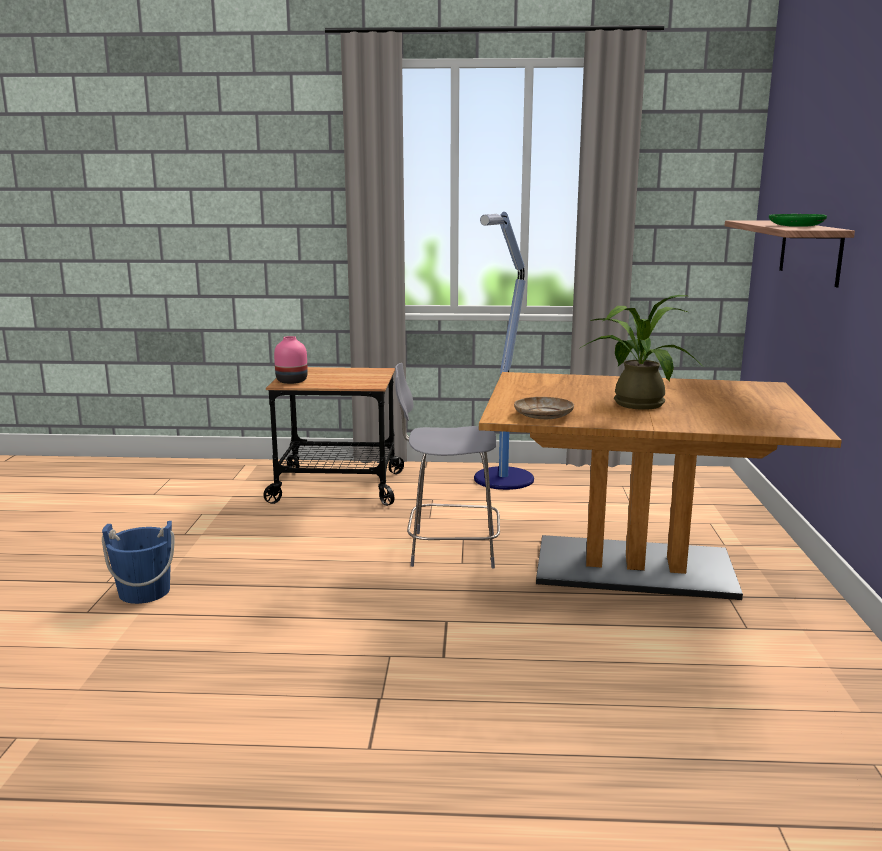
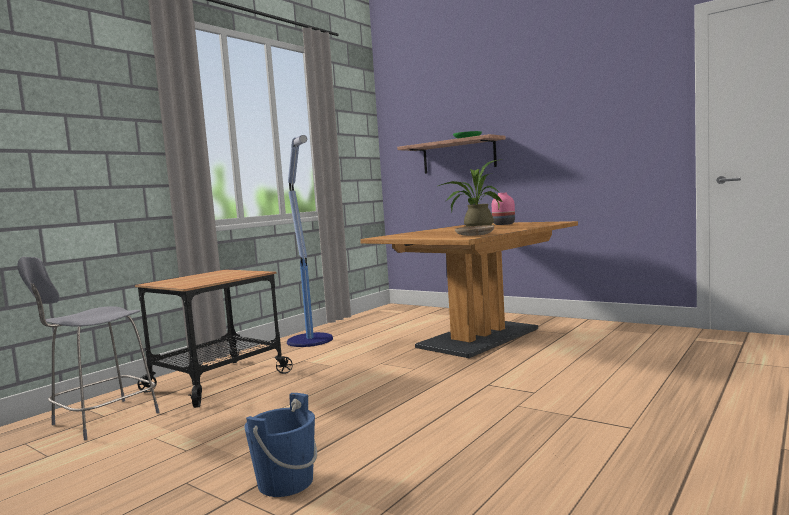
camera: 55 degrees left, 10 degrees down
pink vase [274,336,308,384] -> pink vase moved to [492,192,515,225]
grey chair [395,363,500,568] -> grey chair moved to [17,257,160,440]

